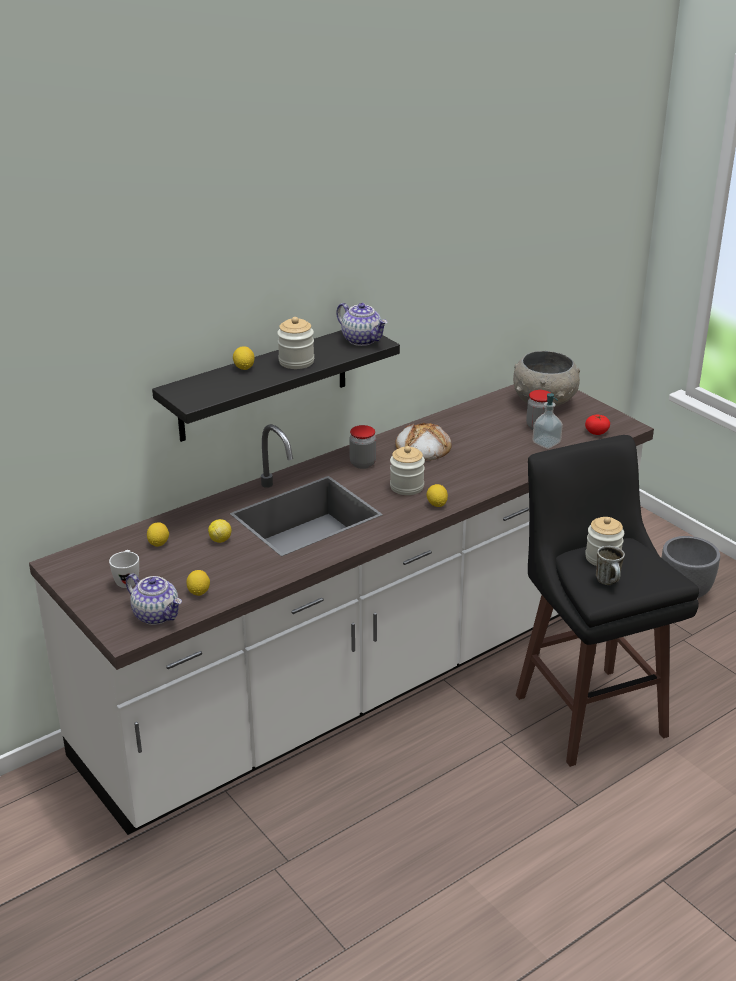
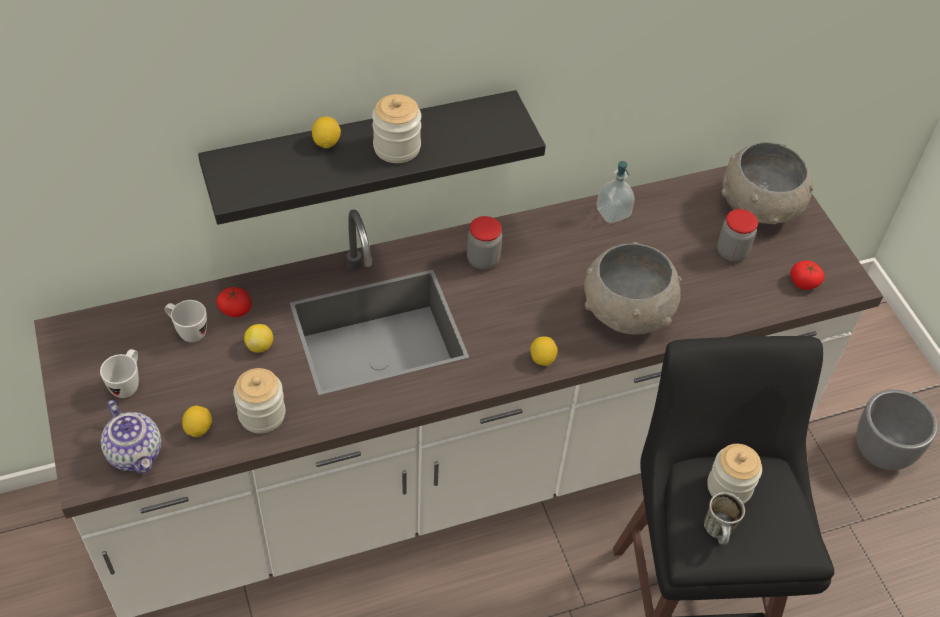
camera: 15 degrees right, 20 degrees up
lemon [147,523,169,547] -> white mug [165,300,207,342]
teapot [336,303,388,346] -> none
jar [390,446,425,495] -> jar moved to [233,368,286,433]
bread [395,422,452,460] -> none
soap dispenser [533,393,563,449] -> soap dispenser moved to [596,161,635,223]
none -> tomato [217,287,252,317]
none -> grey bowl [584,242,682,335]

